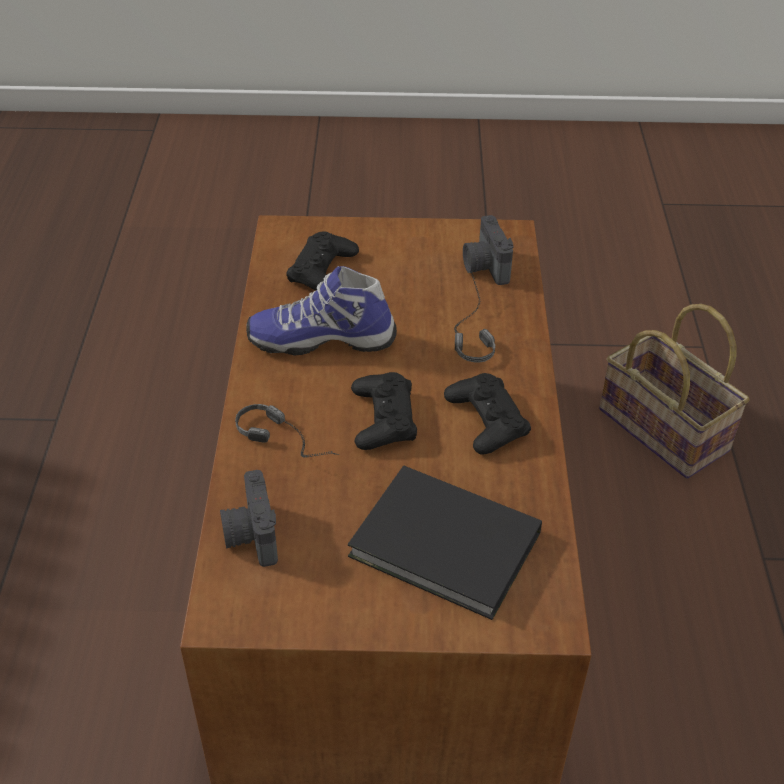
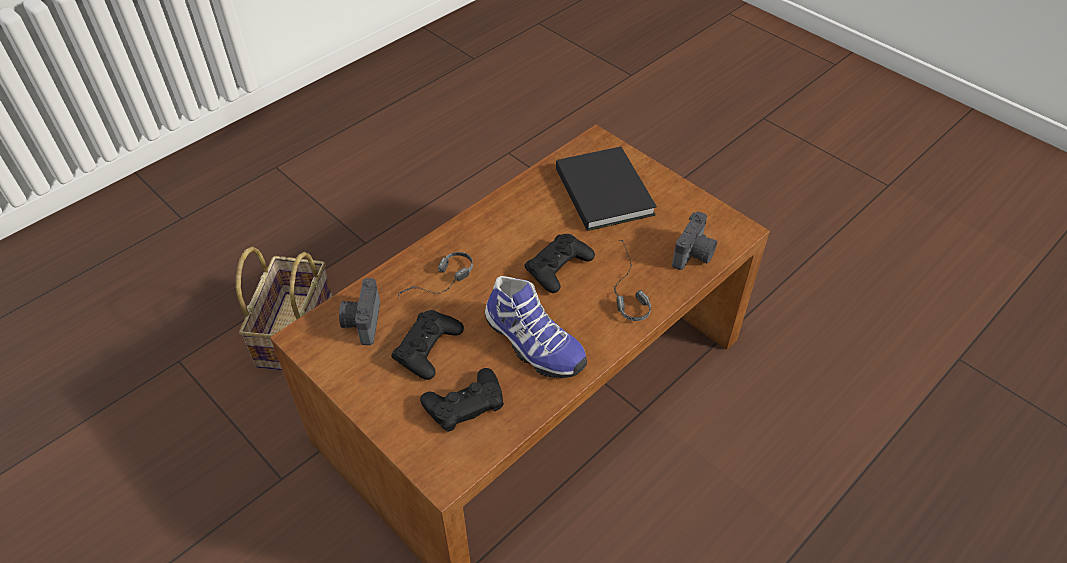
camera: 135 degrees left, 5 degrees up
black game controller [444,373,531,455] -> black game controller moved to [391,310,464,380]
camera [463,215,514,285] -> camera turned 150 degrees clockwise [339,278,380,345]

